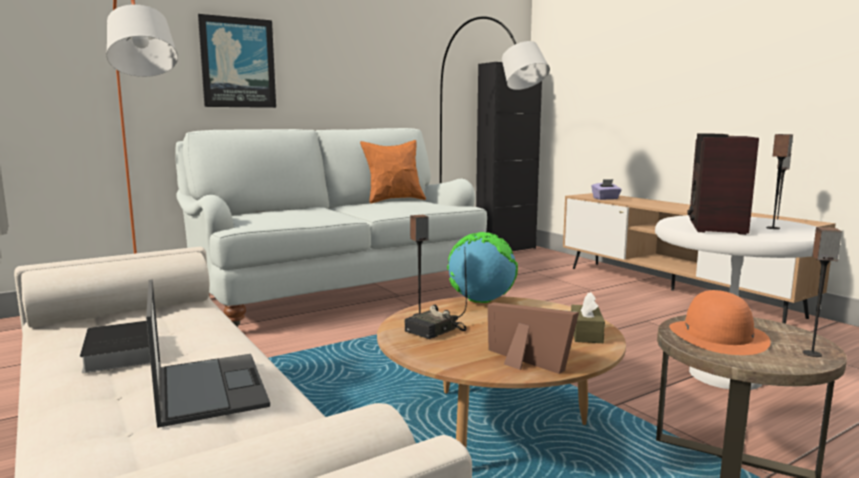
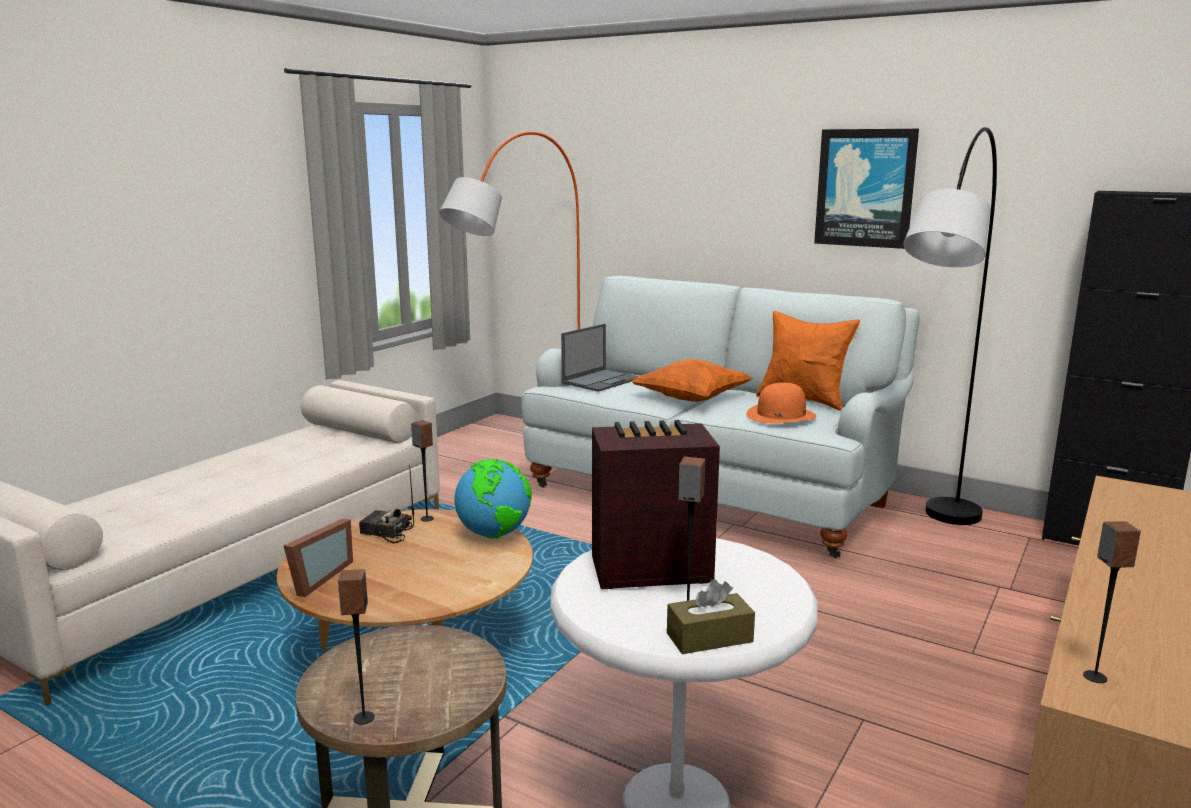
camera: 65 degrees right, 5 degrees up
book [80,321,151,373] -> none
laptop [146,279,270,428] -> laptop moved to [561,324,639,392]
picture [198,14,276,108] -> picture moved to [814,129,919,249]
brown tissue box [571,292,605,343] -> brown tissue box moved to [667,579,755,654]
purple tissue box [591,179,622,200] -> none
orange hat [669,290,771,355] -> orange hat moved to [746,383,817,423]
none -> orange pillow [631,359,752,402]

